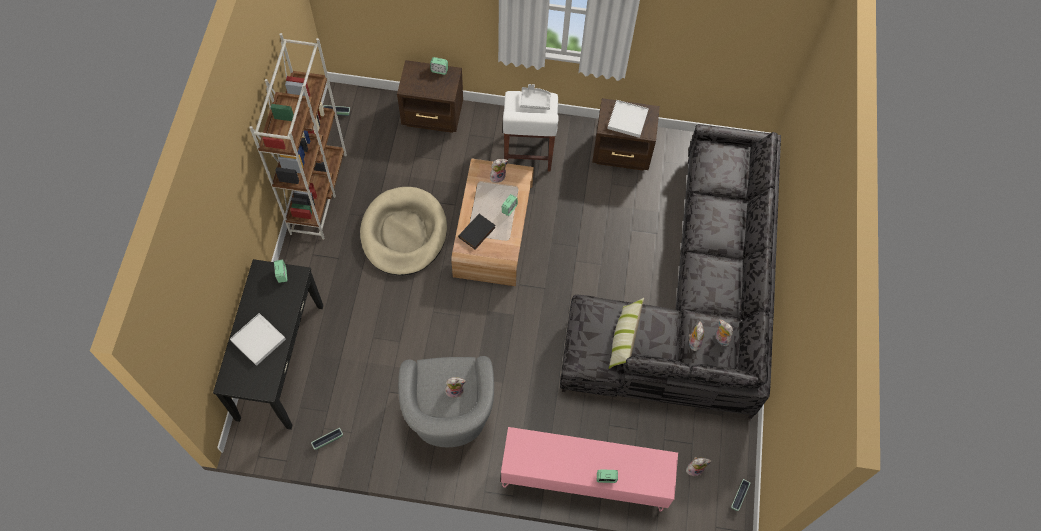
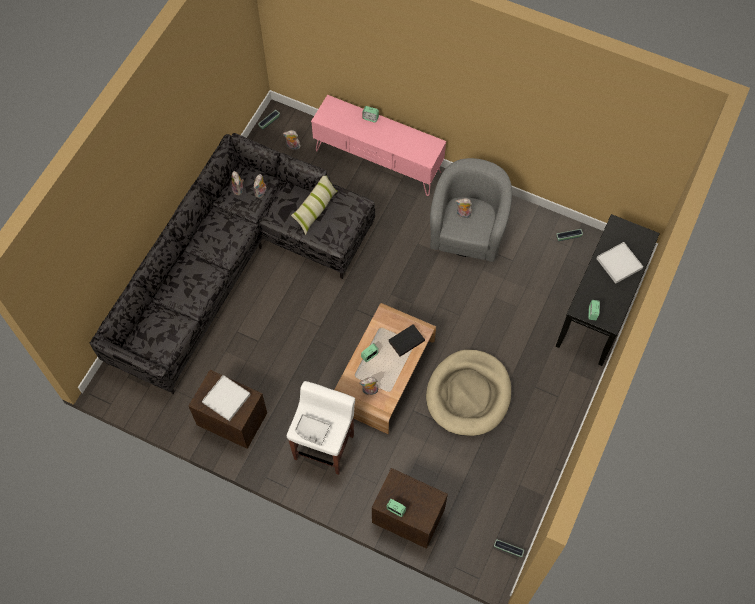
camera: 160 degrees left, 0 degrees up
brown bookcase [249,33,347,240] -> none

